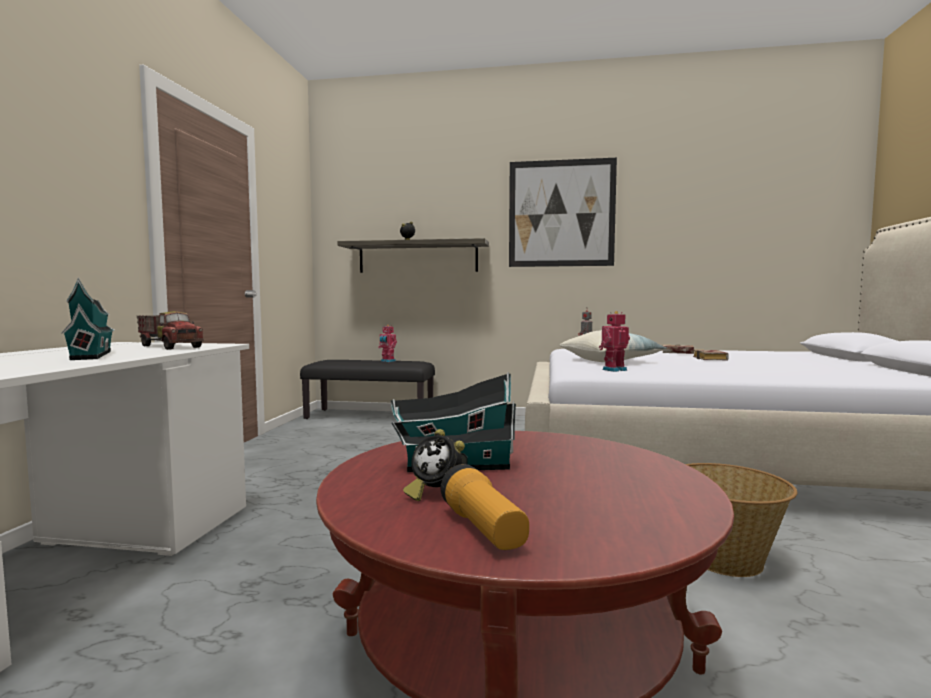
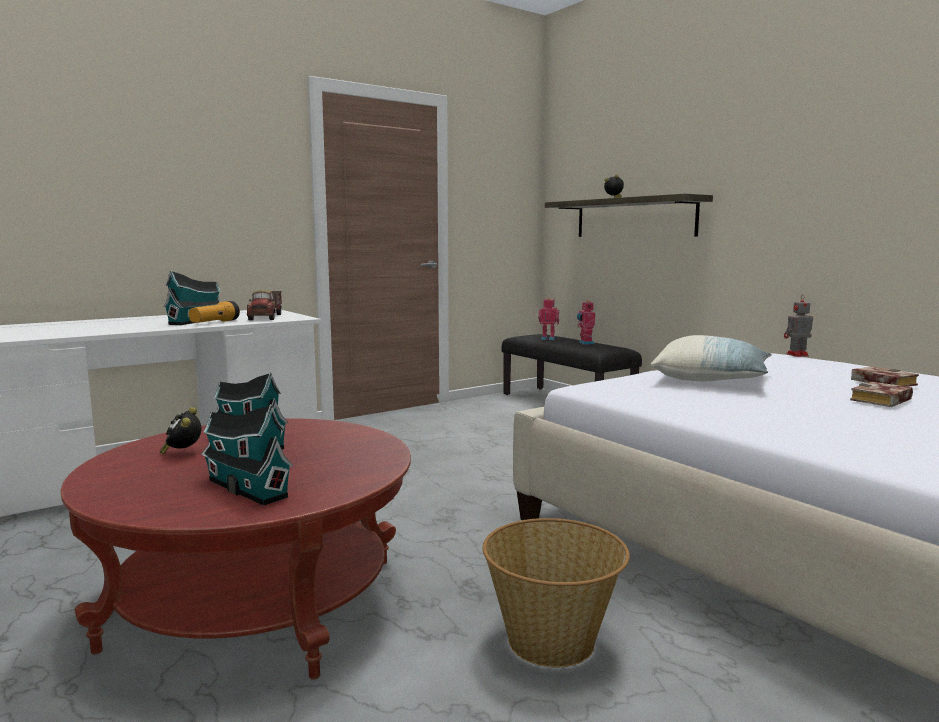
camera: 45 degrees right, 5 degrees up
flashlight [441,464,529,550] -> flashlight moved to [189,301,240,323]
picture [509,158,617,267] -> none
toy robot [599,311,630,372] -> toy robot moved to [538,298,559,340]
none -> toy house [201,404,293,506]

